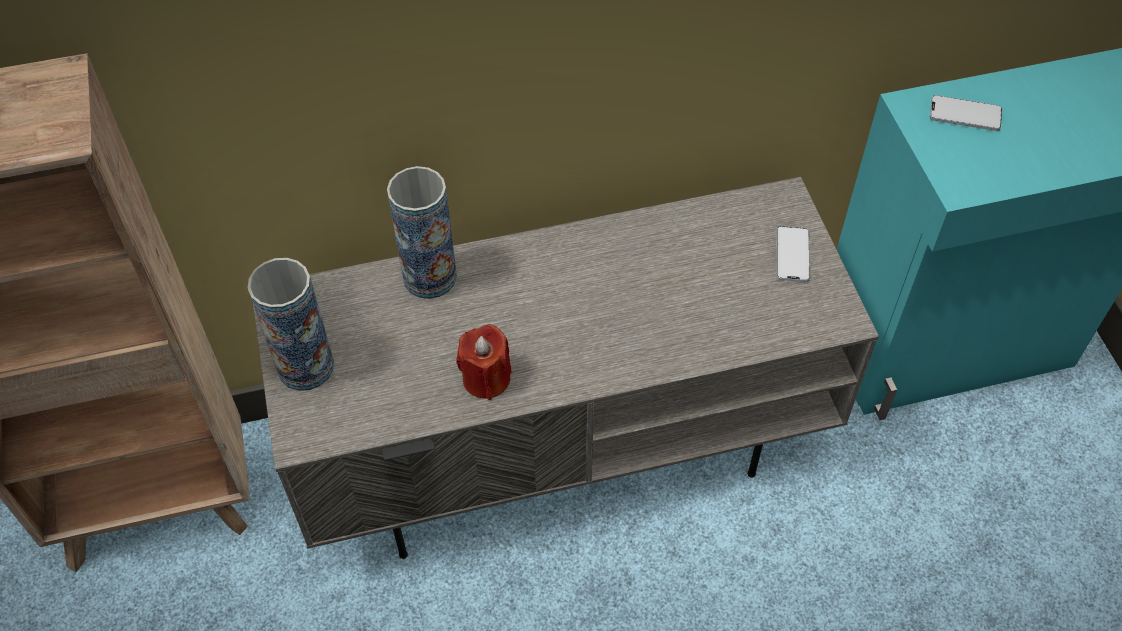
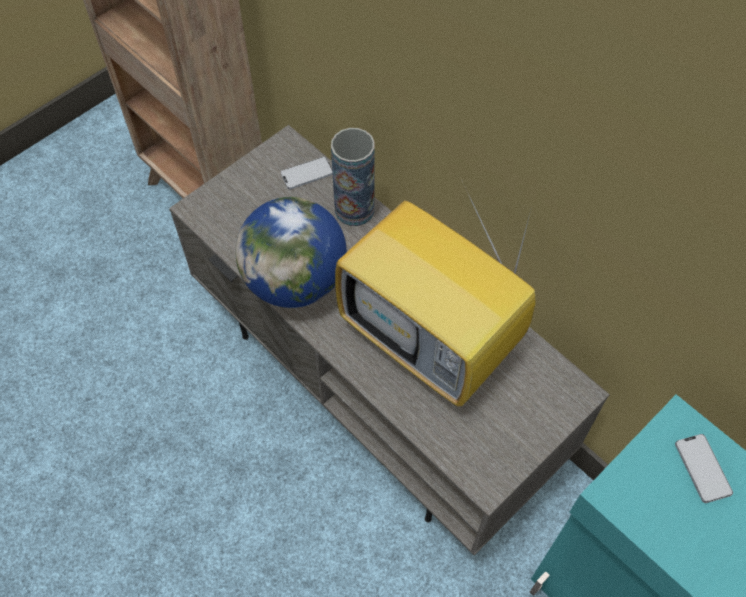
camera: 60 degrees right, 5 degrees up
vase [248,258,334,391] -> none
red candle [456,324,512,400] -> globe [235,197,347,308]
phone [776,226,810,282] -> phone moved to [281,157,333,189]
none -> television [335,177,536,407]

